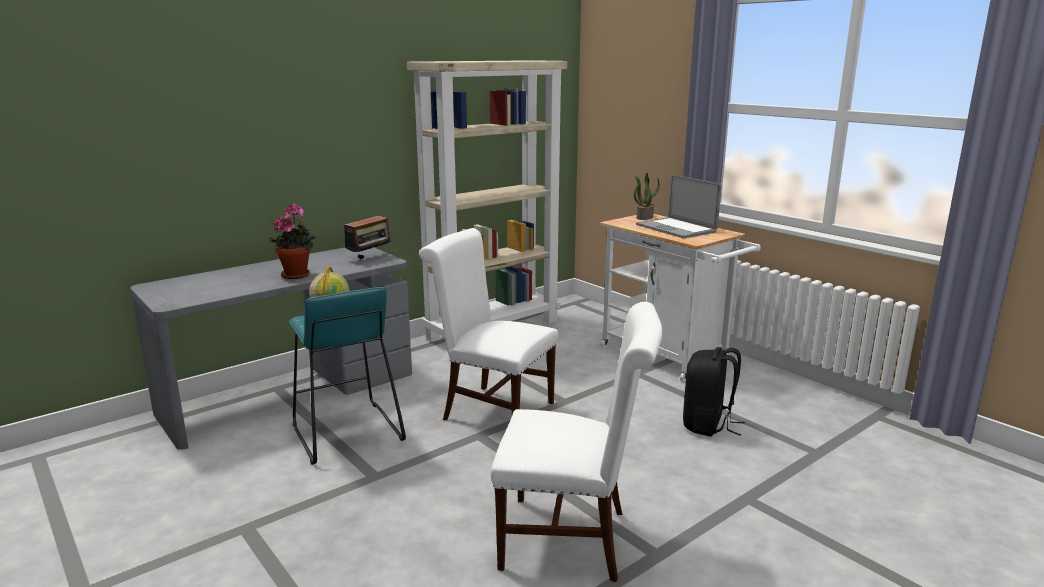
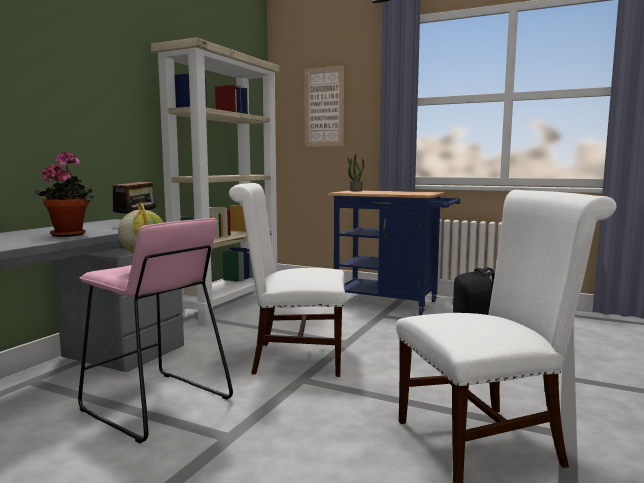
camera: 25 degrees left, 10 degrees down
turquoise stool [289,286,406,465] -> pink stool [78,218,233,444]
white cart [600,214,761,381] -> blue cart [328,190,460,315]
laptop [636,175,721,238] -> none
none -> picture [304,65,344,147]

